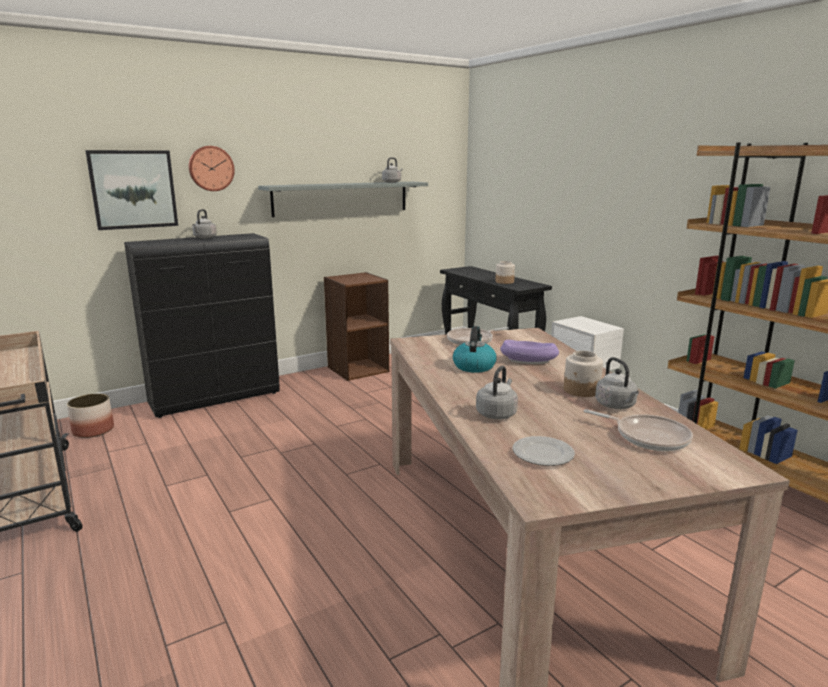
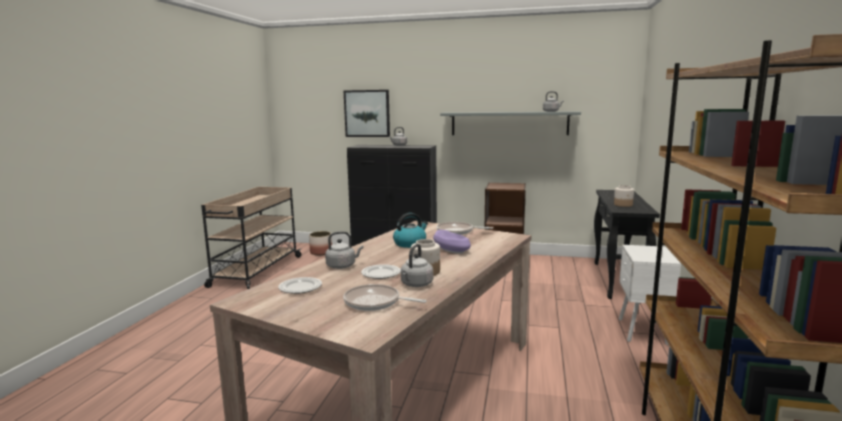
camera: 45 degrees right, 5 degrees down
wall clock [189,146,235,191] -> none
frying pan [583,409,693,451] -> frying pan turned 120 degrees clockwise [343,284,427,311]
none -> plate [361,264,401,279]

